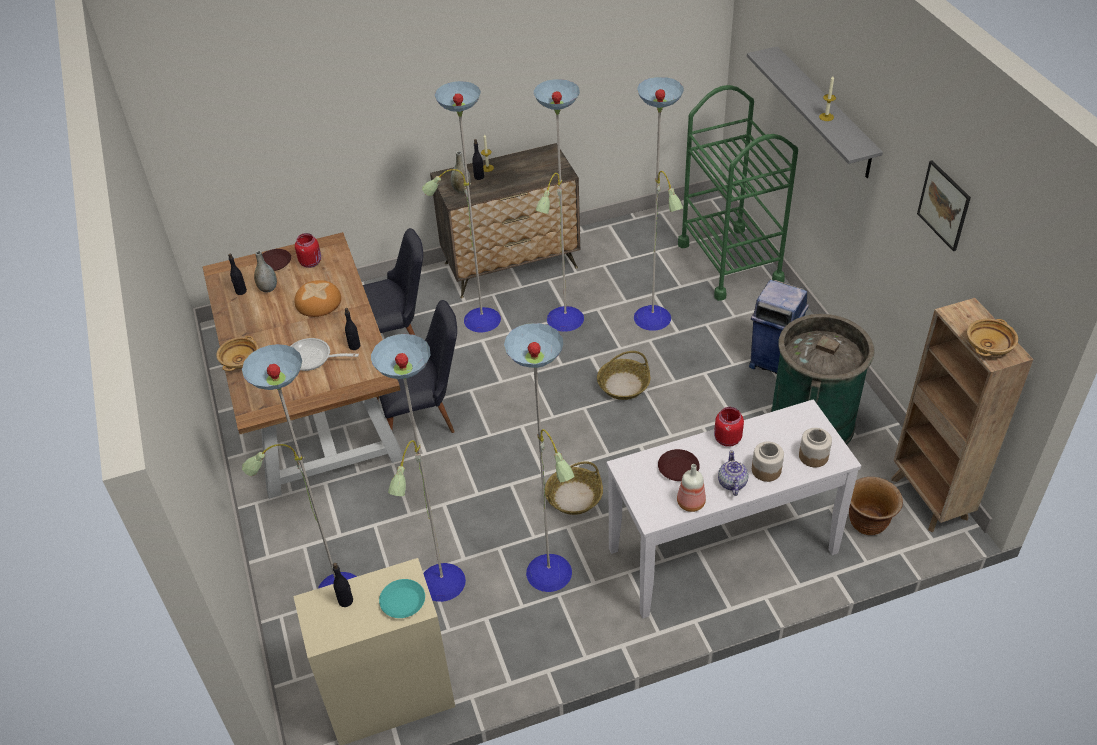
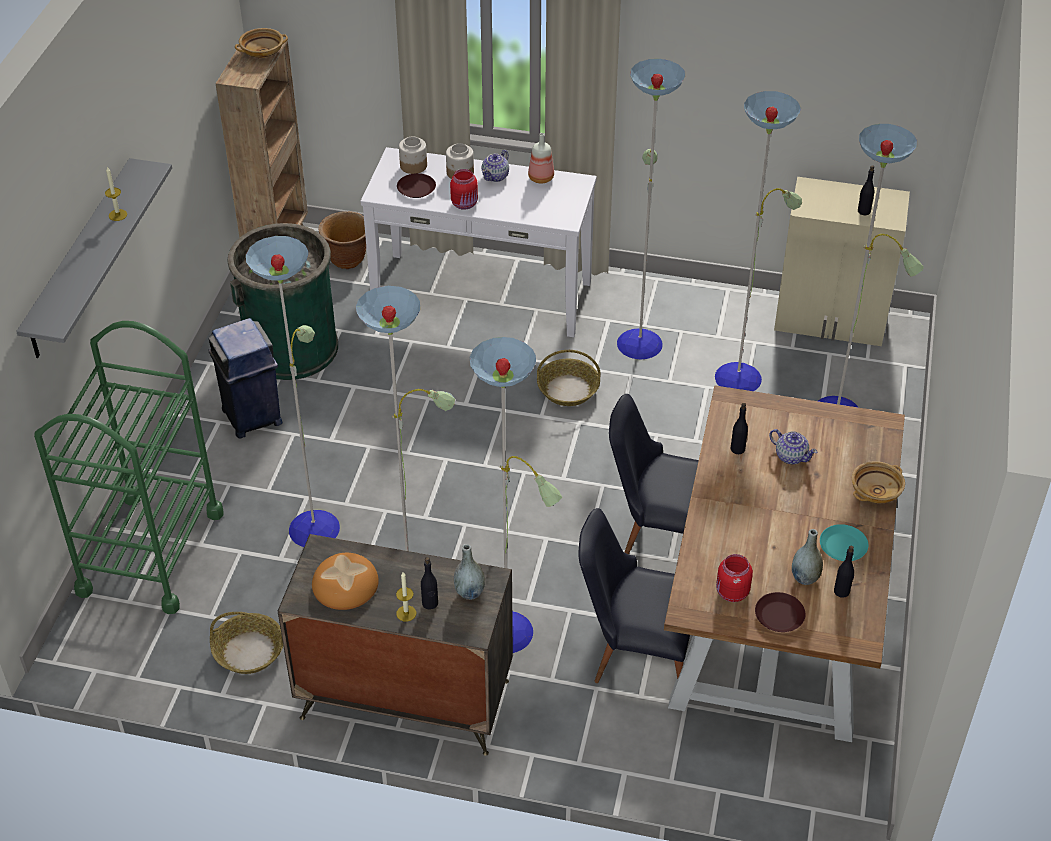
camera: 150 degrees left, 0 degrees up
frying pan [290,338,359,371] -> teapot [769,429,817,464]
bread [294,280,341,317] -> bread moved to [312,553,379,610]
turquoise plate [379,579,425,618] -> turquoise plate moved to [820,524,868,561]
basket [597,351,650,400] -> basket moved to [210,612,283,674]
brown plate [658,449,700,481] -> brown plate moved to [397,173,436,198]
picture [917,161,971,251] -> none

